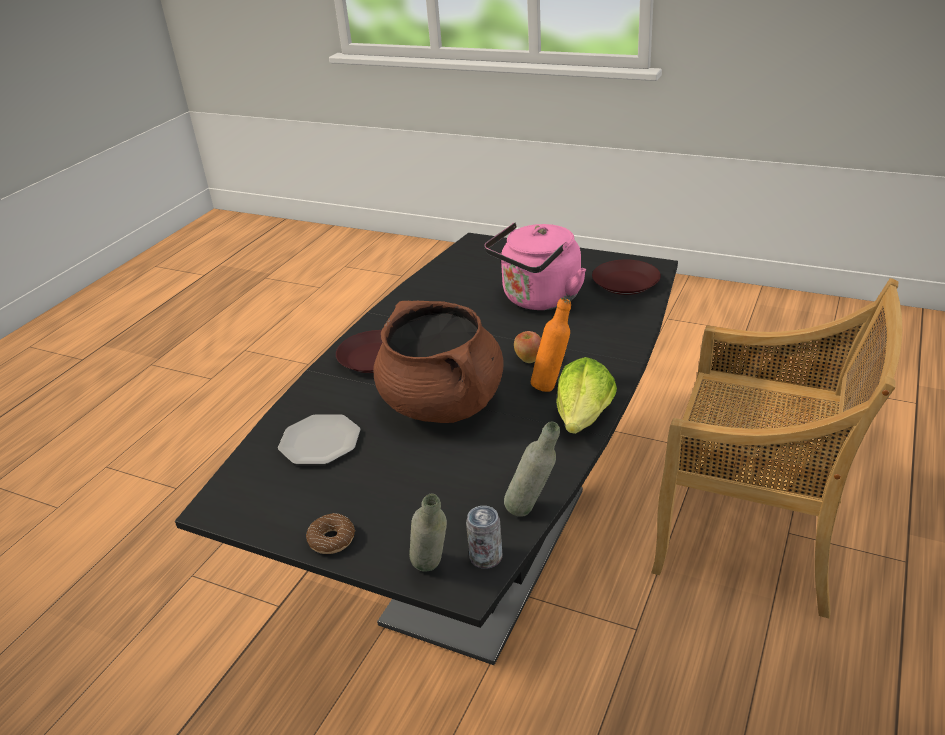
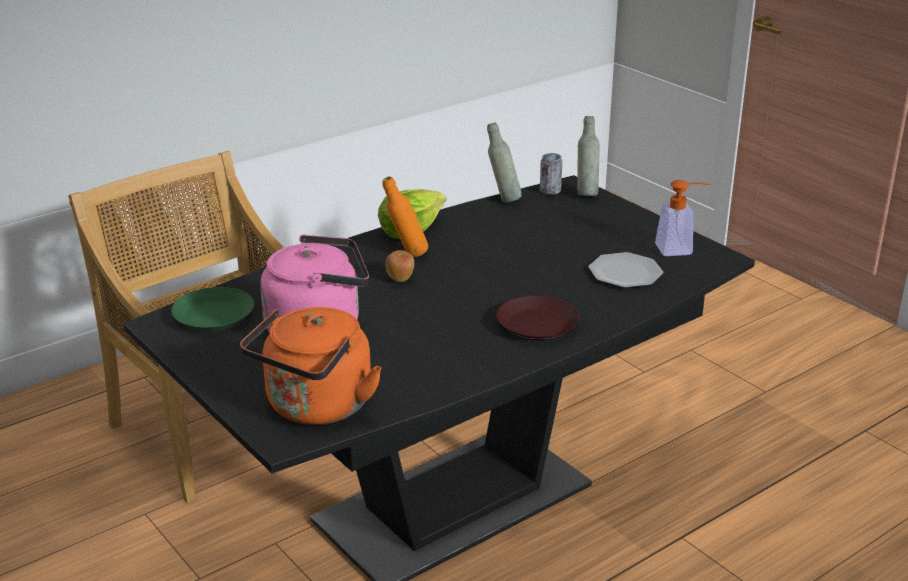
camera: 155 degrees left, 5 degrees down
donut [306,513,355,554] -> none
brown cooking pot [373,301,504,423] -> none
brown plate [592,259,661,295] -> green plate [171,287,254,331]
none -> orange kettle [240,307,382,425]
none -> soap dispenser [655,180,710,256]

